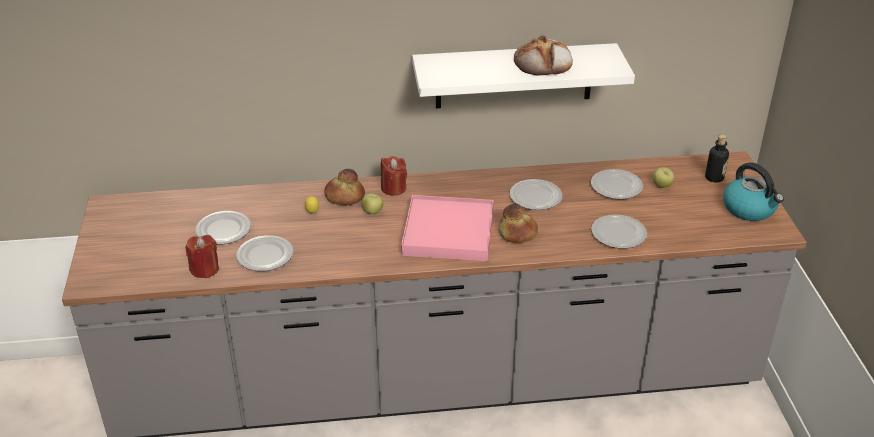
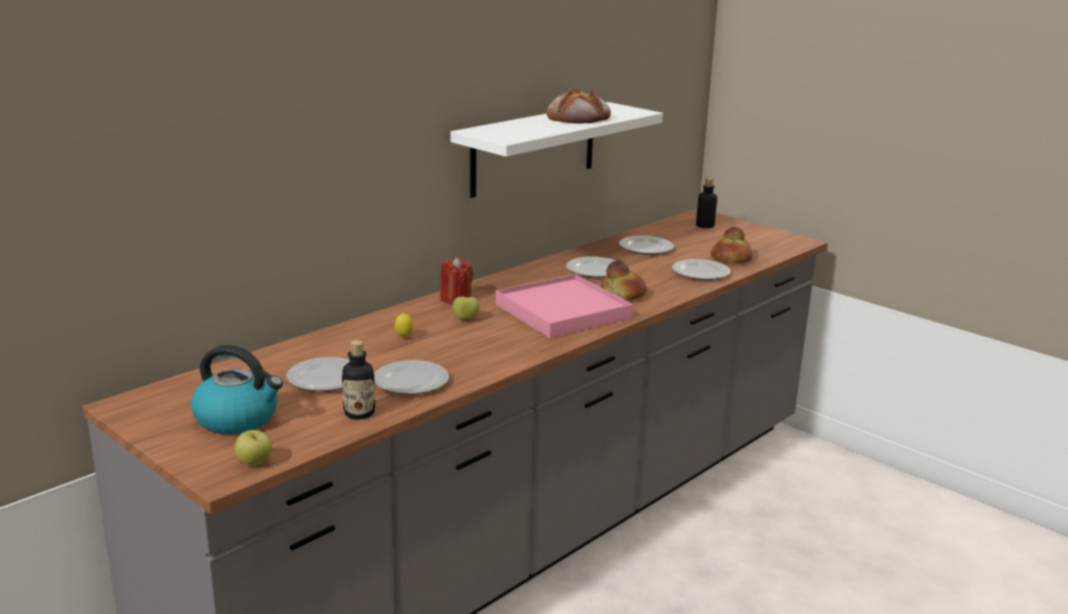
camera: 40 degrees left, 15 degrees down
red candle [186,235,219,278] -> bottle [342,340,375,419]
bread [324,169,365,205] -> bread moved to [710,227,753,264]
apple [653,167,674,188] -> apple moved to [234,430,272,466]
kettle [723,162,784,221] -> kettle moved to [191,345,283,434]

